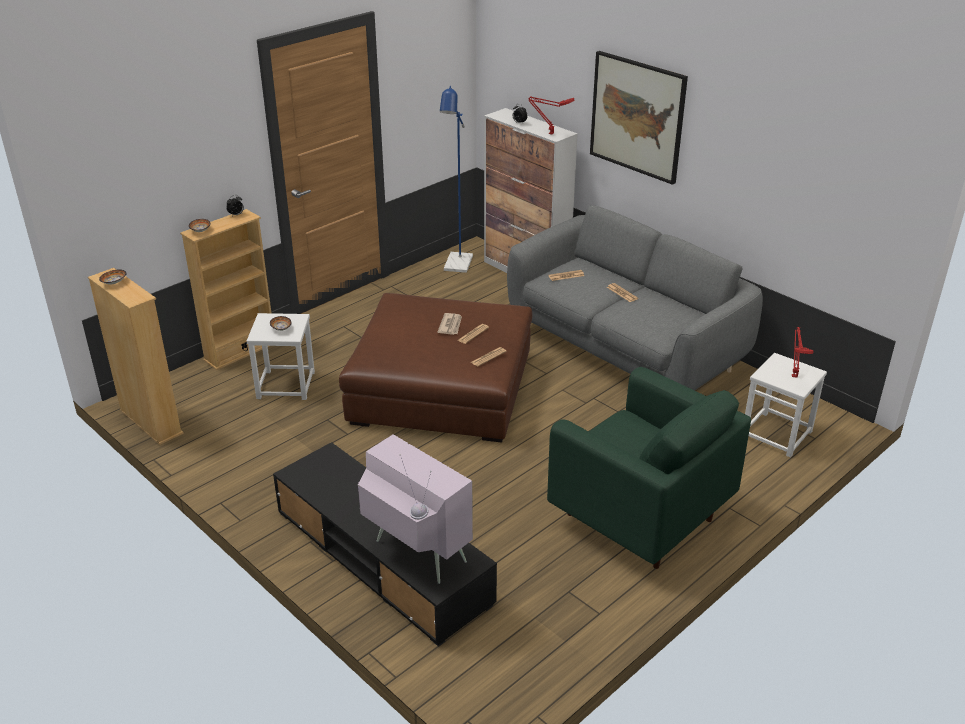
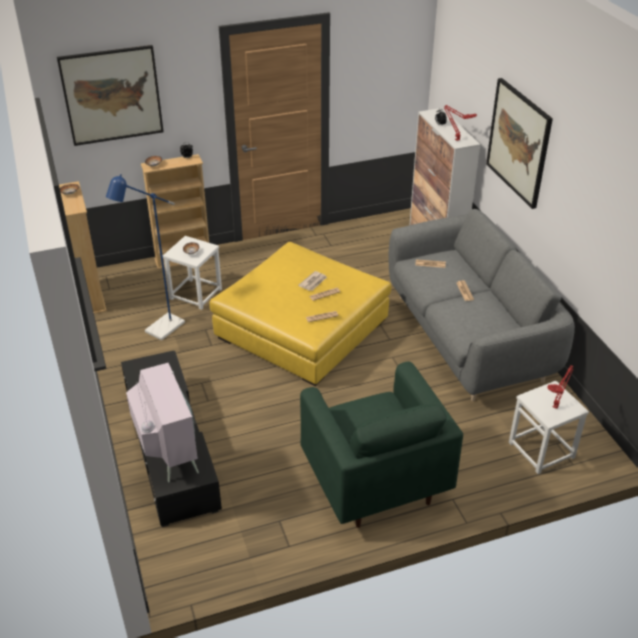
camera: 25 degrees right, 5 degrees up
brown ottoman [339,293,533,443] -> yellow ottoman [209,242,391,386]
blue floor lamp [440,86,473,273] -> blue floor lamp moved to [106,174,185,340]
none -> picture [57,45,164,146]

